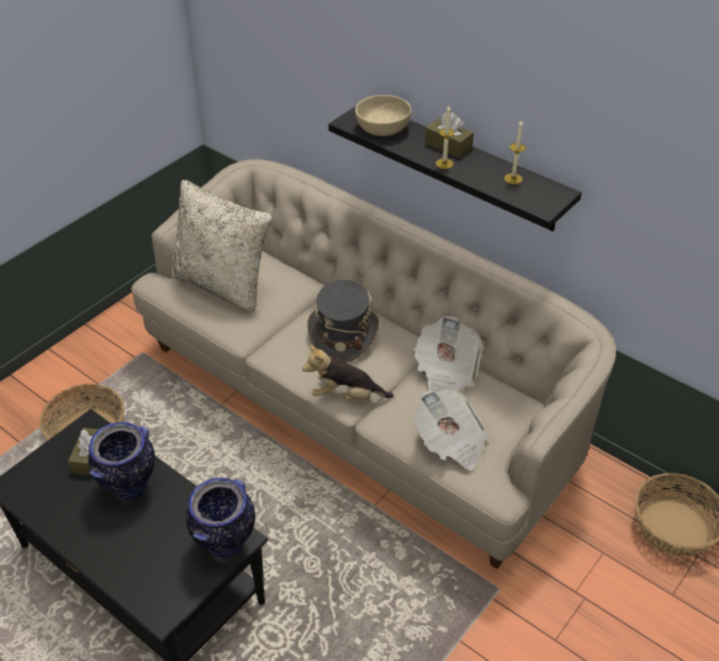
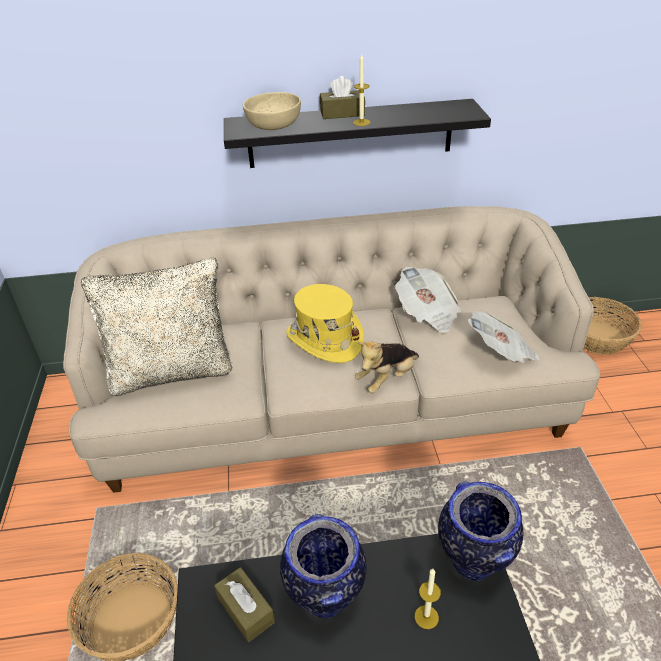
camera: 45 degrees left, 5 degrees down
grey hat [307,280,379,363] -> yellow hat [286,284,364,363]
candle [504,119,526,184] -> candle moved to [415,569,441,629]

